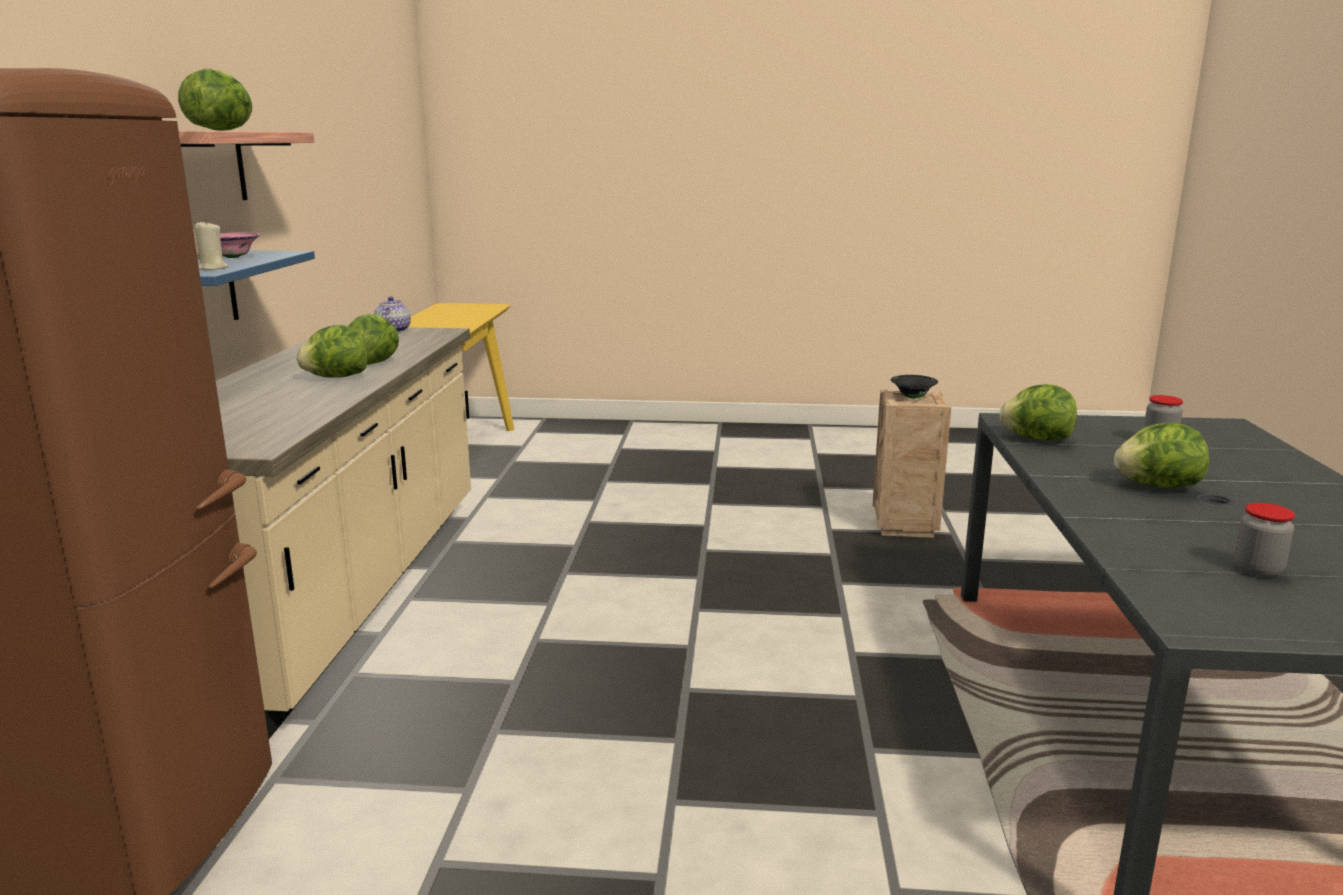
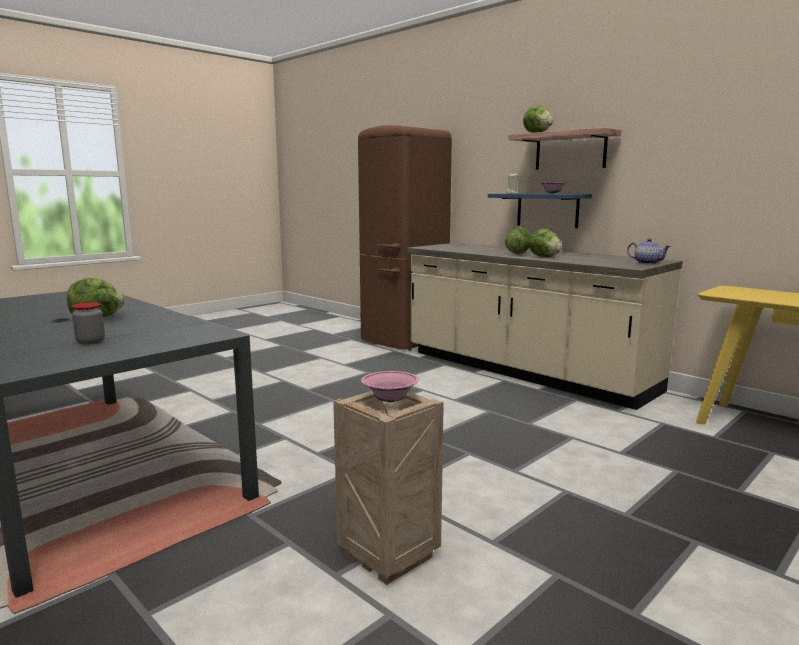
camera: 130 degrees right, 5 degrees down
black bowl [891,375,938,399] -> pink bowl [361,371,419,402]
lettuce [1000,384,1077,440] -> none
jar [1234,503,1295,578] -> none

